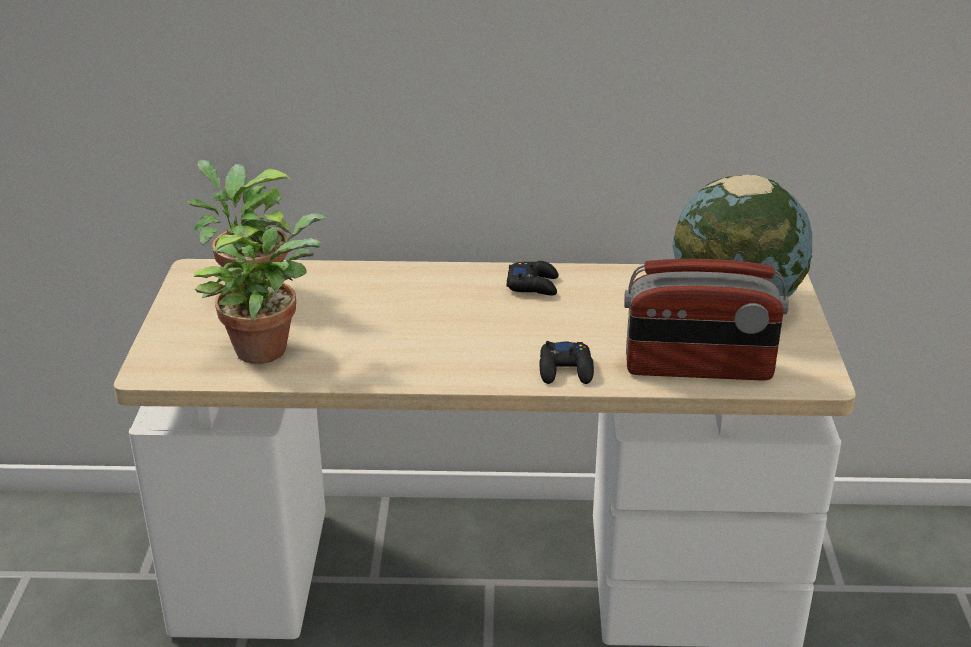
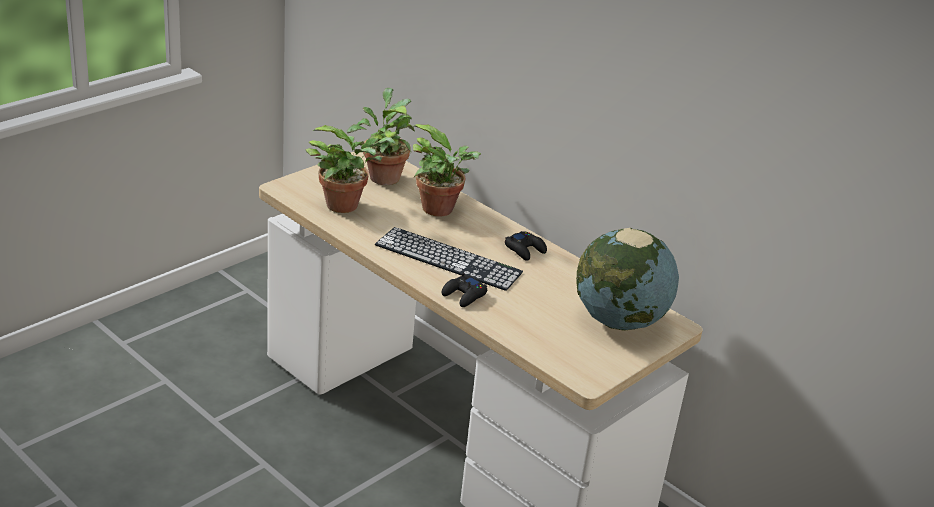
camera: 40 degrees right, 0 degrees up
radio [624,259,789,381] -> none
none -> keyboard [375,227,523,291]
none -> potted plant [413,124,481,217]

